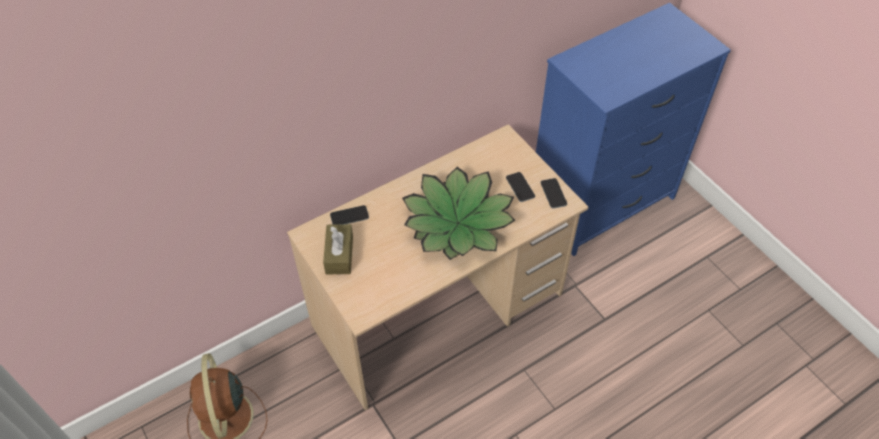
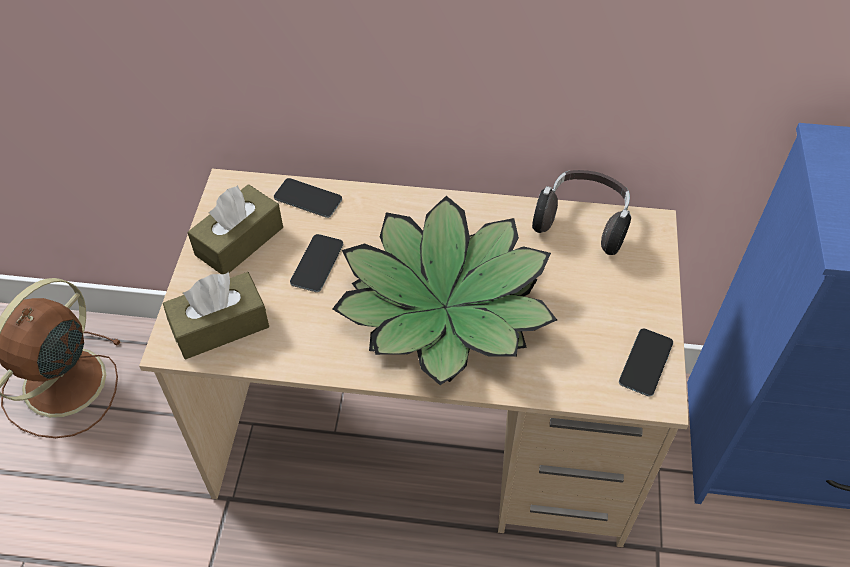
camera: 40 degrees right, 0 degrees up
phone [506,172,535,202] -> phone moved to [290,234,343,292]
none -> brown tissue box [163,272,269,359]
none -> headphones [532,170,631,255]

